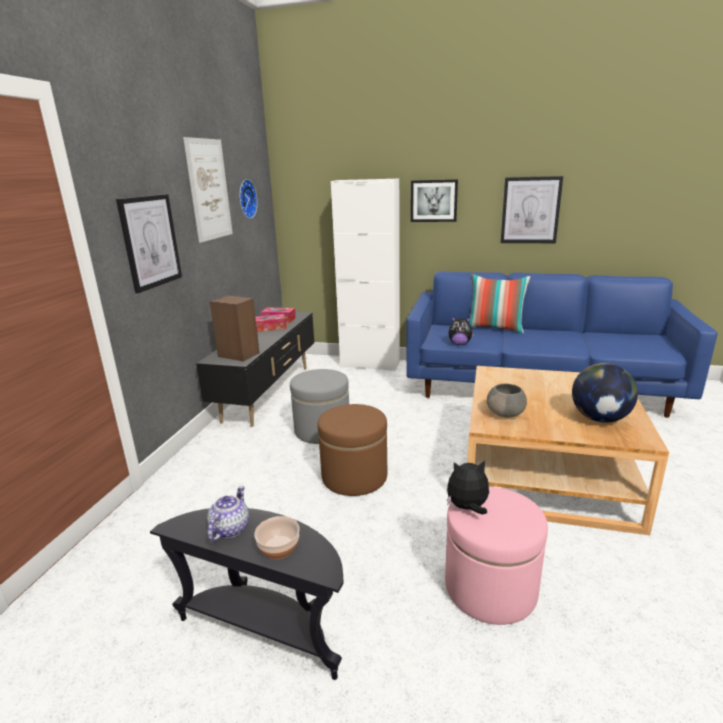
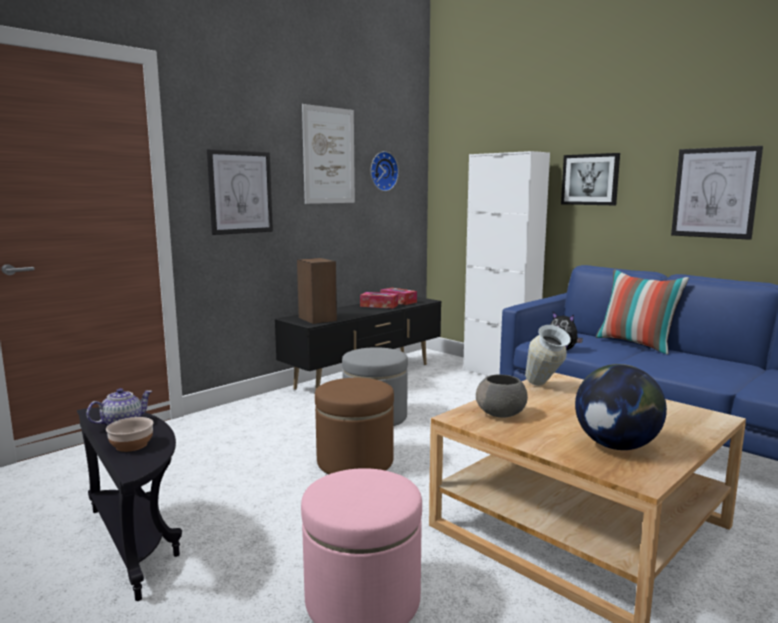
camera: 30 degrees right, 10 degrees down
plush toy [447,460,489,514] -> none
none -> vase [525,325,571,385]

